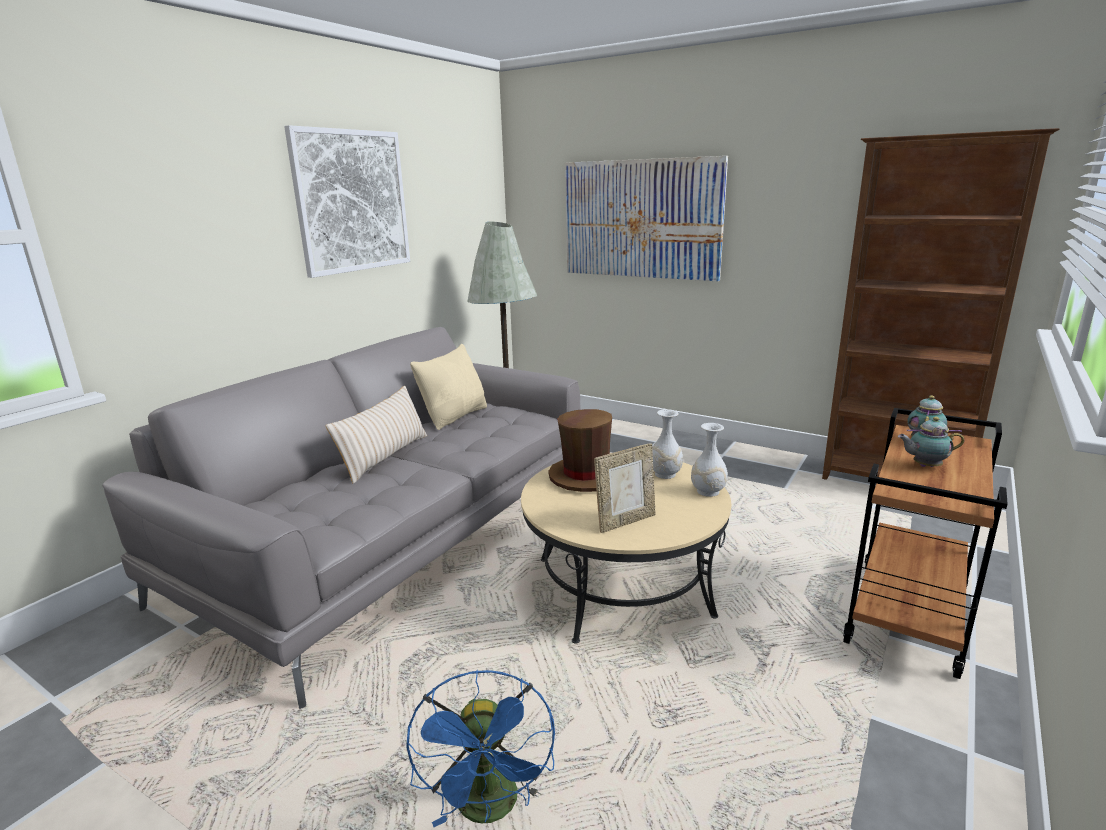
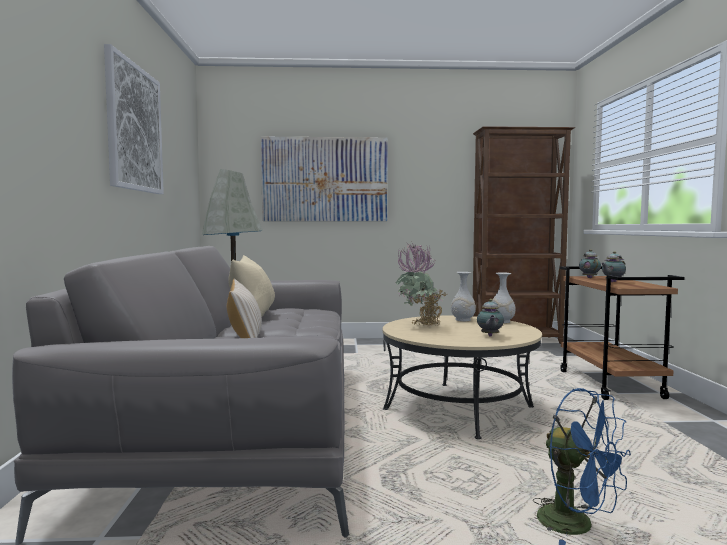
camera: 35 degrees left, 15 degrees down
brown hat [549,409,612,492] -> potted plant [396,243,446,327]
picture frame [594,443,656,533] -> teapot [477,299,504,336]

